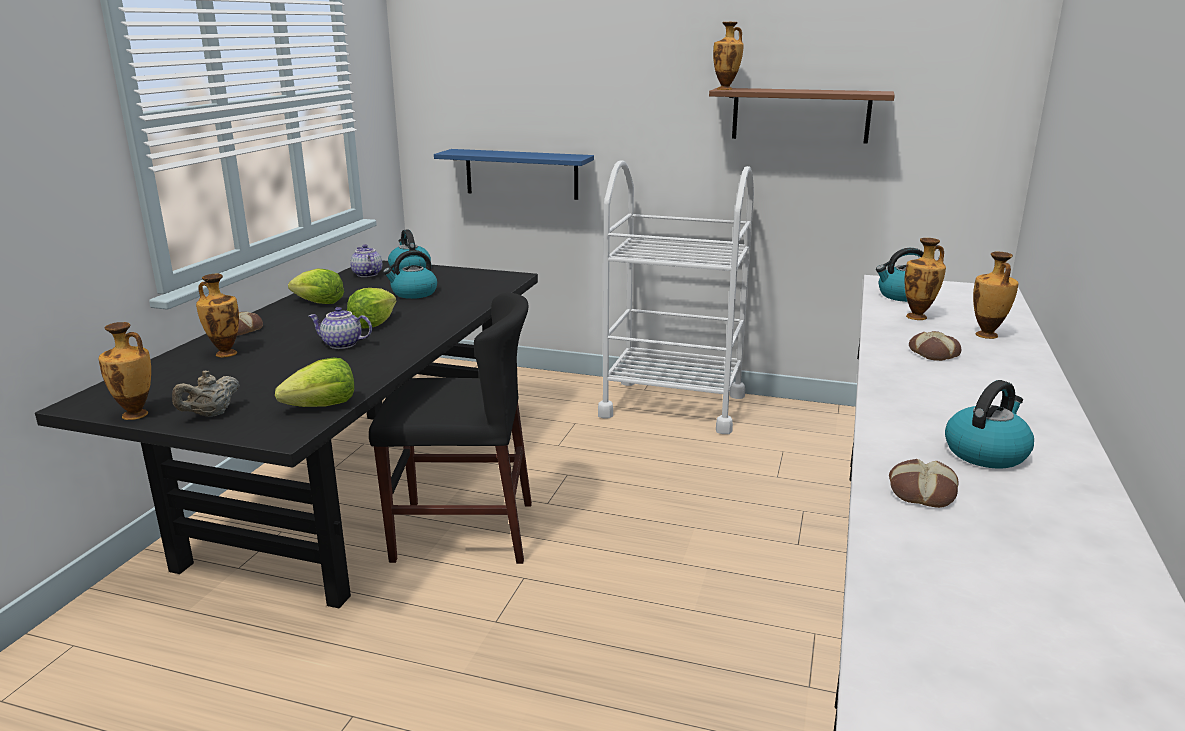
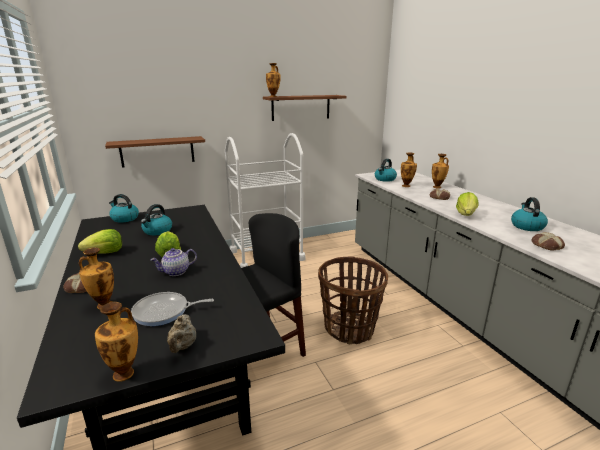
camera: 40 degrees left, 0 degrees up
lettuce [275,358,354,407] -> lettuce moved to [456,192,478,216]
teapot [350,245,382,277] -> none
blue shelf [434,149,594,200] -> brown shelf [105,136,205,168]
none -> frying pan [131,292,214,326]
none -> basket [318,256,388,344]

